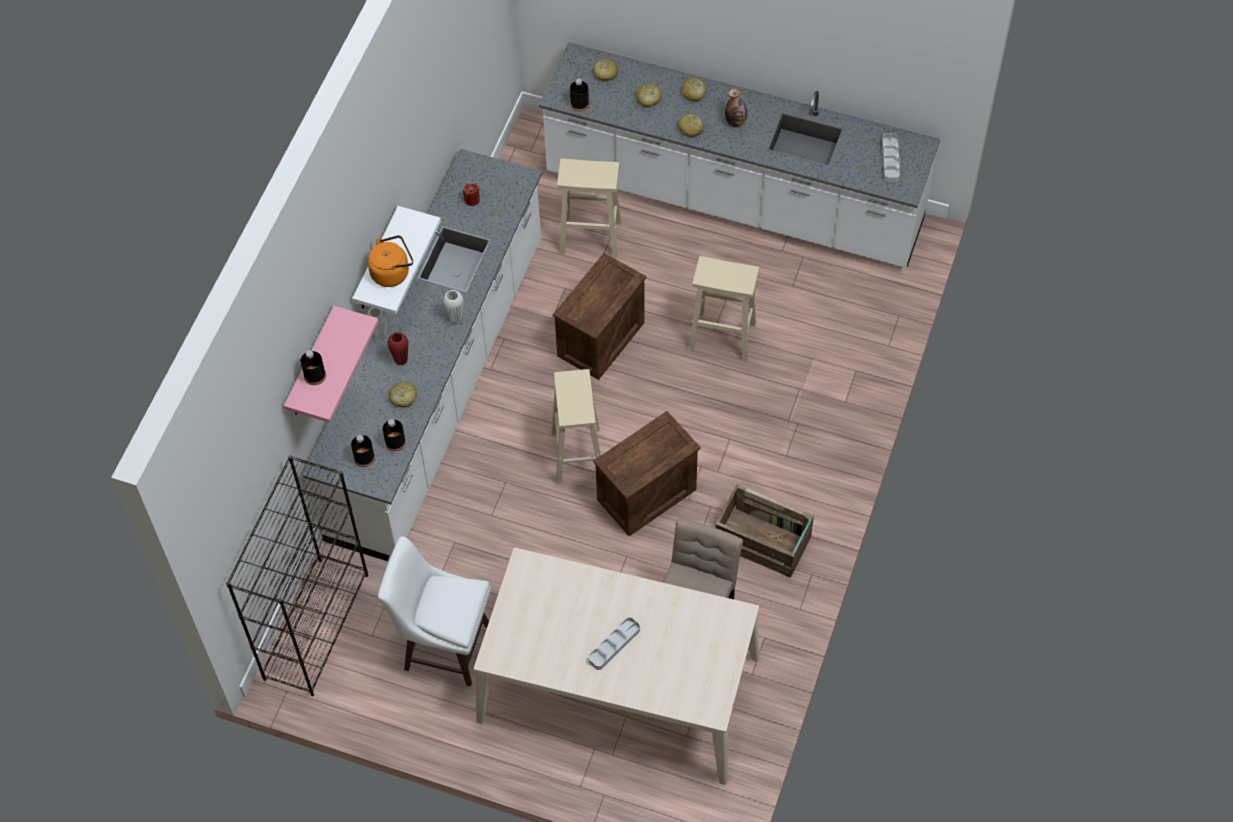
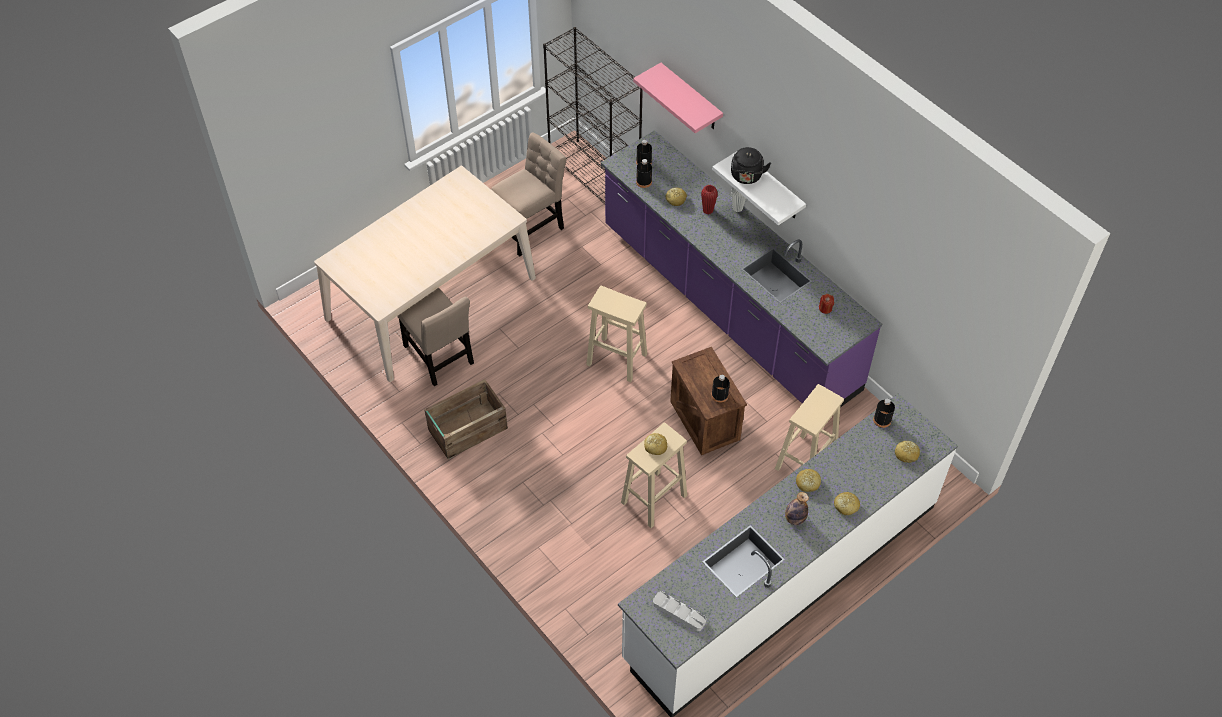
camera: 120 degrees right, 5 degrees down
black bottle [301,350,326,385] -> black bottle moved to [711,375,730,403]
white counter [302,149,542,561] -> purple counter [601,130,882,407]
orange kettle [368,235,413,287] -> black kettle [731,147,771,184]
white stool [378,537,491,687] -> beige chair [491,132,567,257]
white vase [443,290,464,323] -> none
grey tray [588,617,640,670] -> none
crate [593,411,701,536] -> none
bread [636,84,662,107] -> bread moved to [644,433,667,455]

